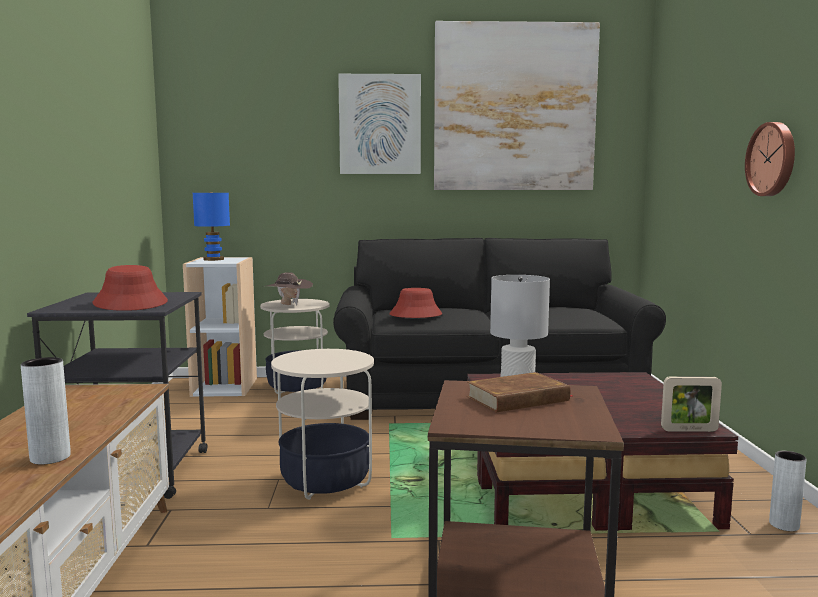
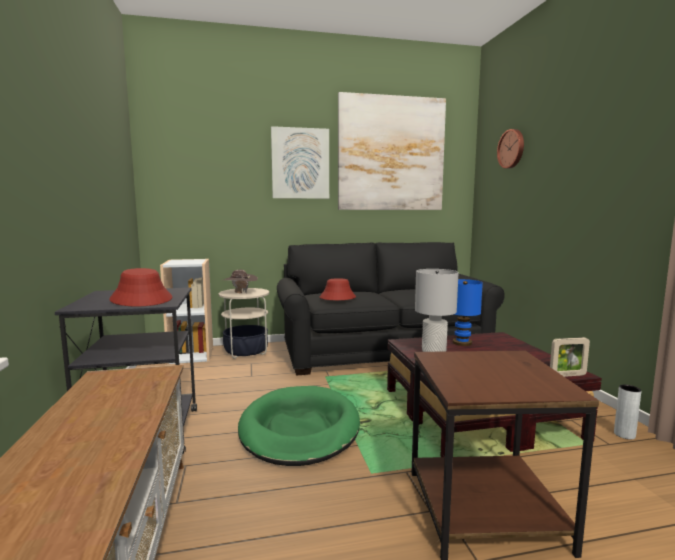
camera: 10 degrees left, 0 degrees up
grey vase [21,357,71,465] -> none
blue table lamp [193,192,230,261] -> blue table lamp moved to [453,279,483,346]
beige side table [271,349,374,500] -> green dog bed [238,386,360,466]
brown book [467,372,572,412] -> none
wall clock [745,122,795,196] -> wall clock moved to [497,129,524,168]

